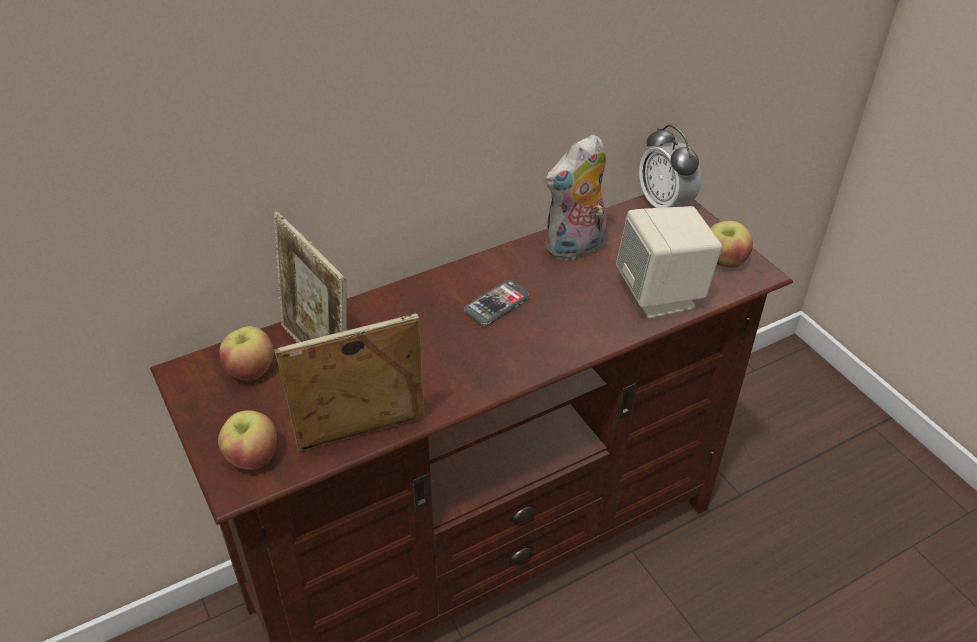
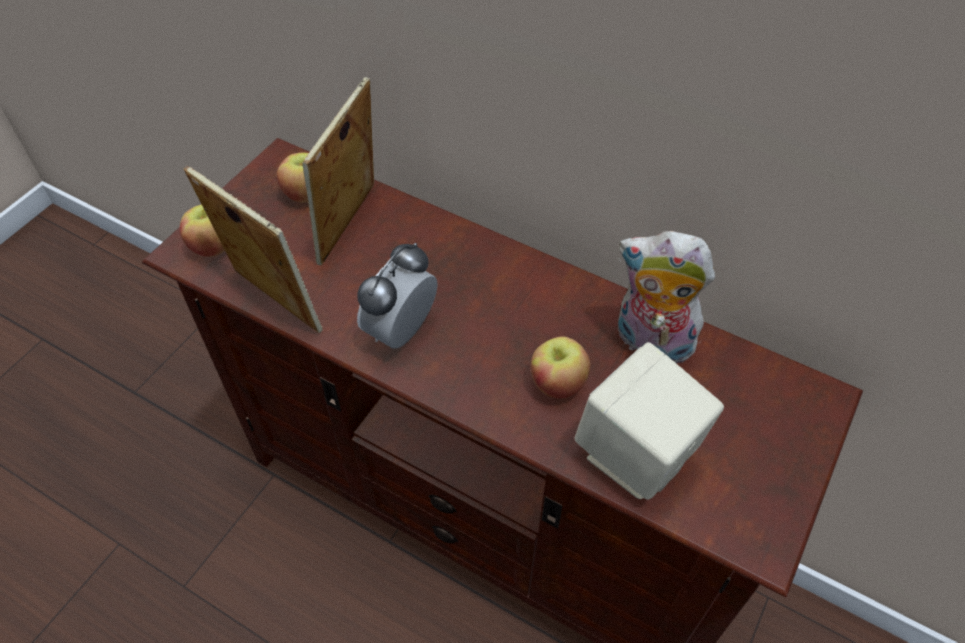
camera: 60 degrees right, 10 degrees up
phone [464,280,529,326] -> none
alarm clock [639,125,701,208] -> alarm clock moved to [357,243,438,349]
apple [710,221,753,268] -> apple moved to [531,337,590,399]

